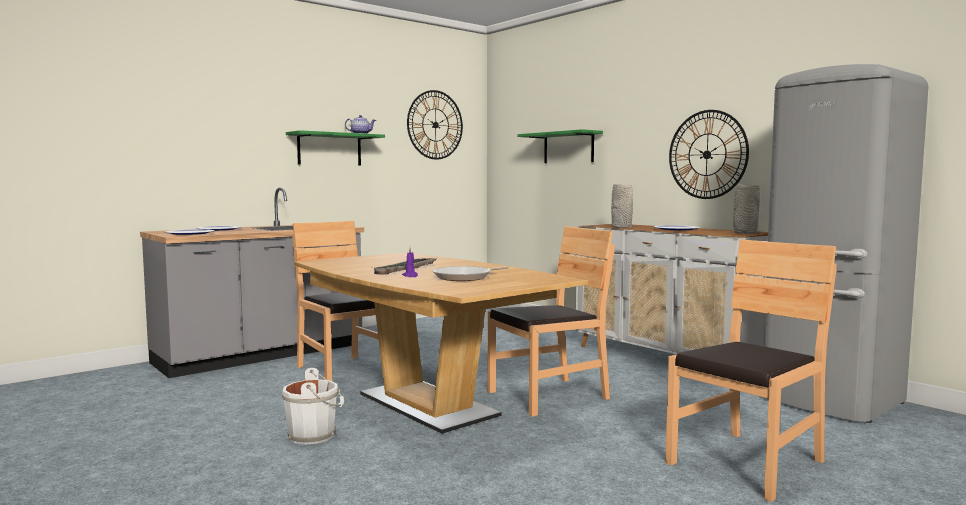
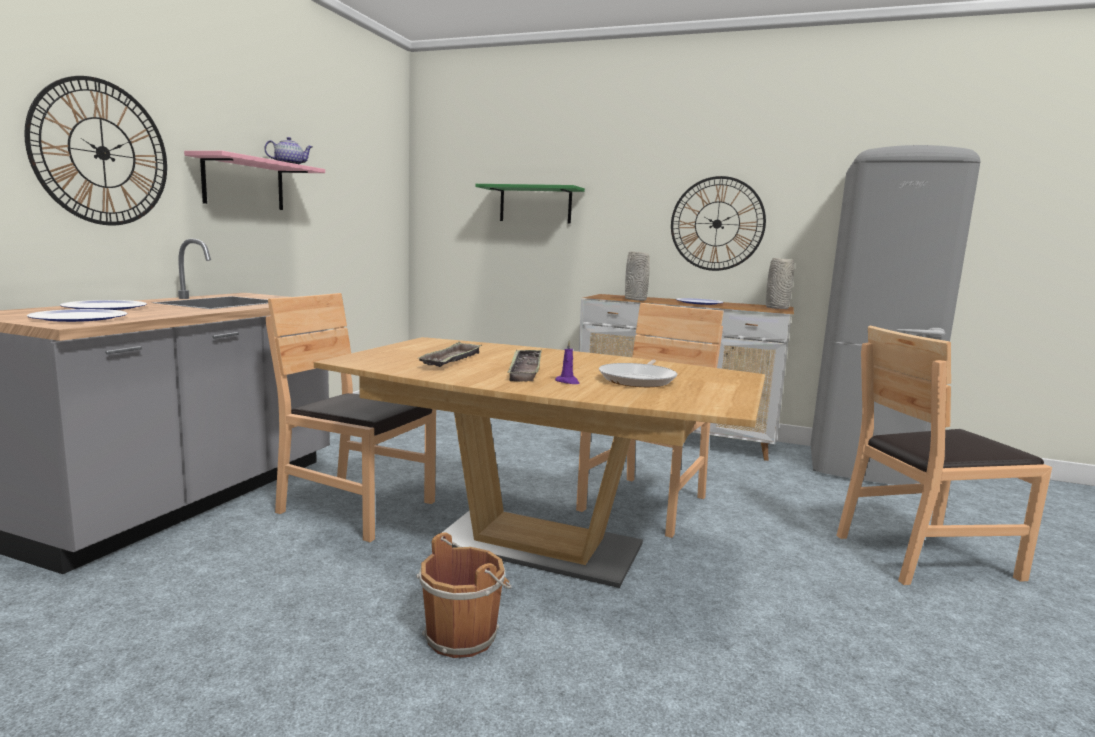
camera: 30 degrees left, 5 degrees up
white bucket [282,368,344,445] -> brown bucket [416,532,512,658]
green shelf [286,130,385,165] -> pink shelf [184,151,325,210]
wall clock [407,90,463,159] -> wall clock moved to [24,76,167,225]
brown chair [665,239,837,502] -> brown chair turned 120 degrees counterclockwise [836,326,1052,585]
none -> tray [417,342,482,367]

